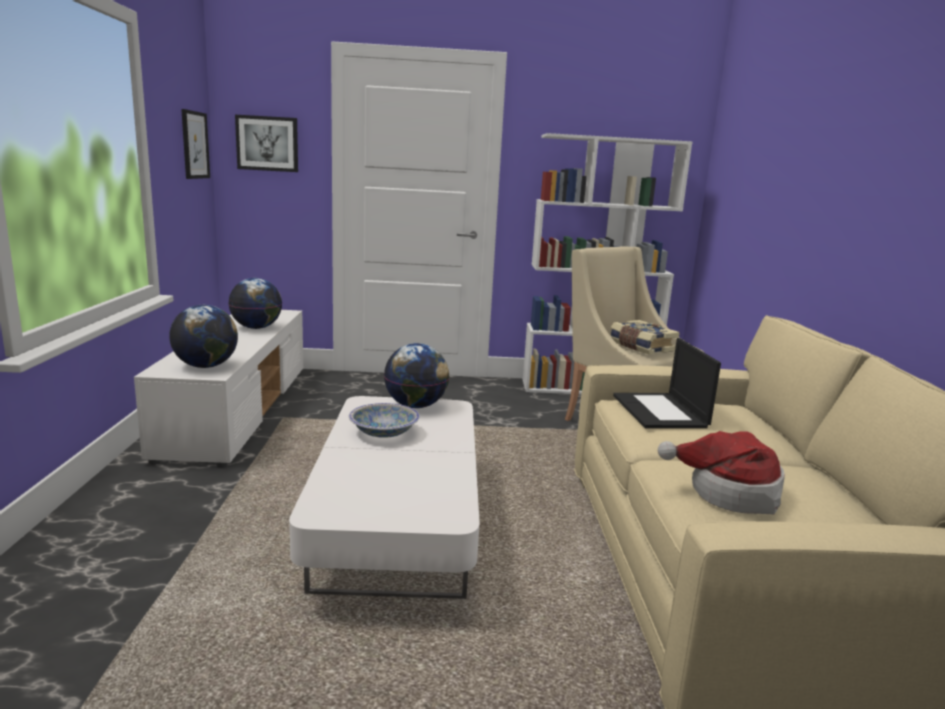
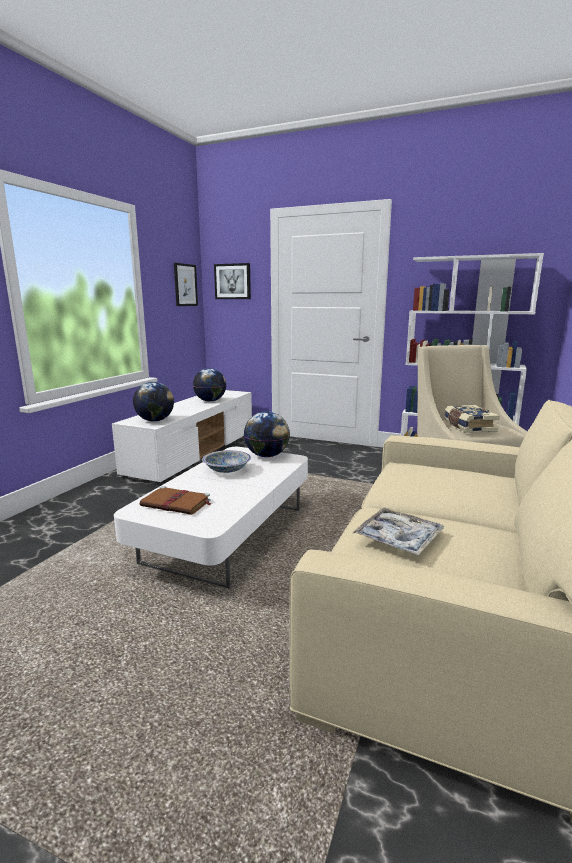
camera: 25 degrees right, 0 degrees up
laptop [613,338,721,429] -> none
hat [658,431,785,515] -> tray [352,507,444,556]
none -> brown book [140,486,212,515]

